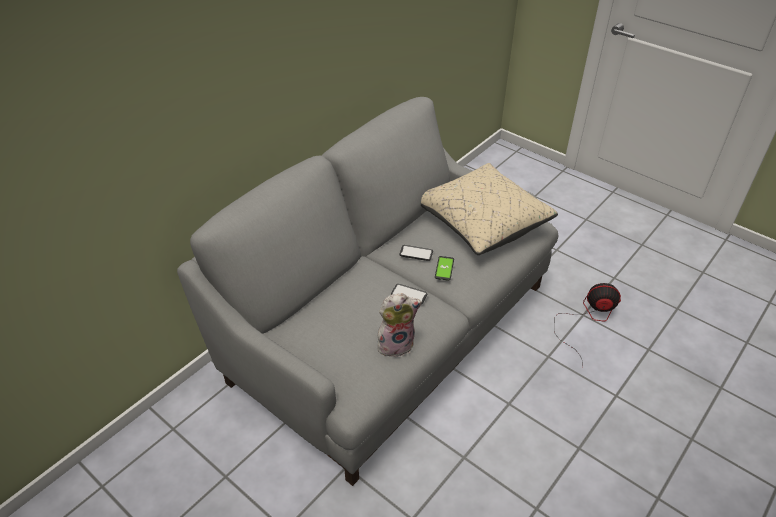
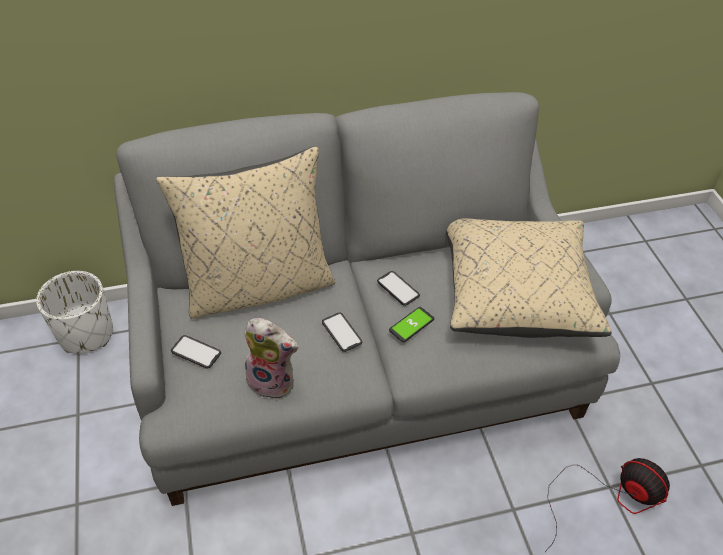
camera: 35 degrees right, 5 degrees up
none -> white planter [36,271,113,354]
none -> beige pillow [157,146,335,319]
none -> phone [171,335,221,368]

